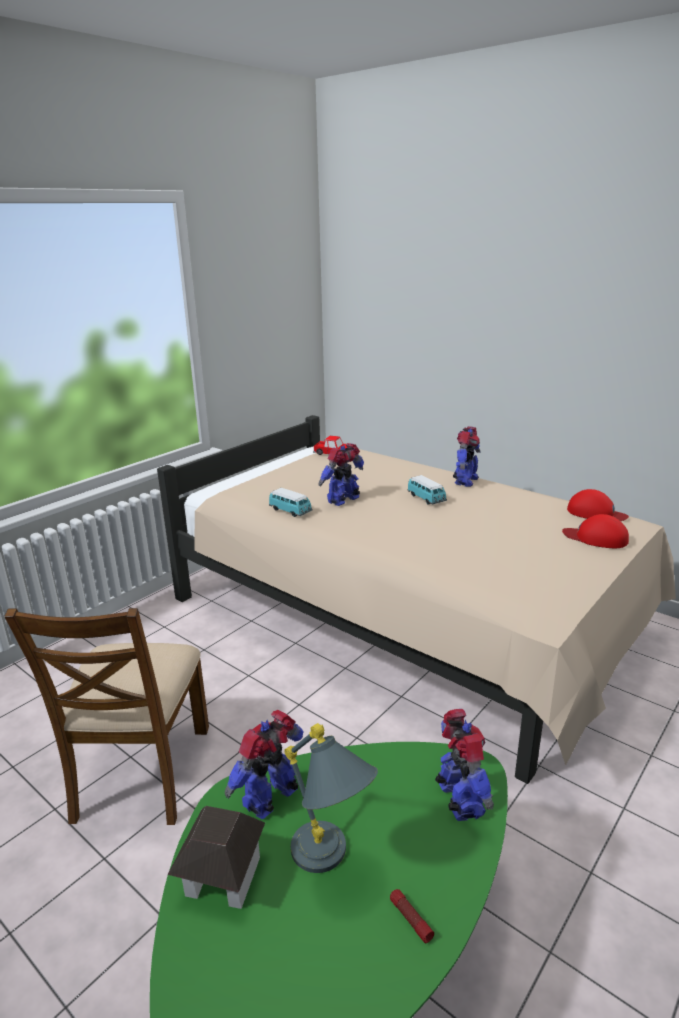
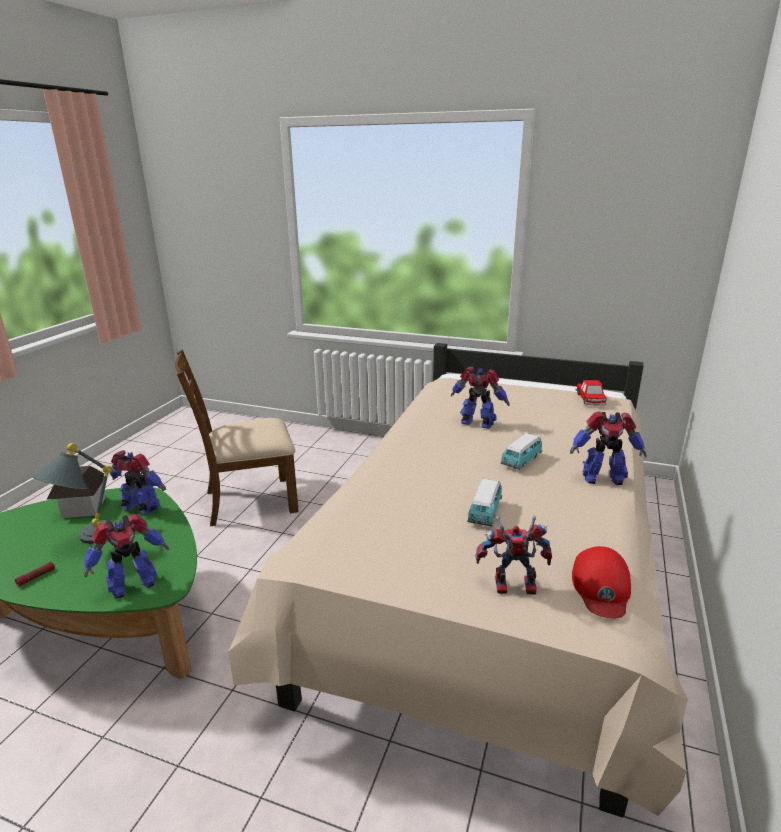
camera: 70 degrees right, 0 degrees up
toy car [269,488,312,517] -> toy car moved to [467,479,502,527]
red cap [562,514,629,548] -> toy robot [475,515,552,595]

